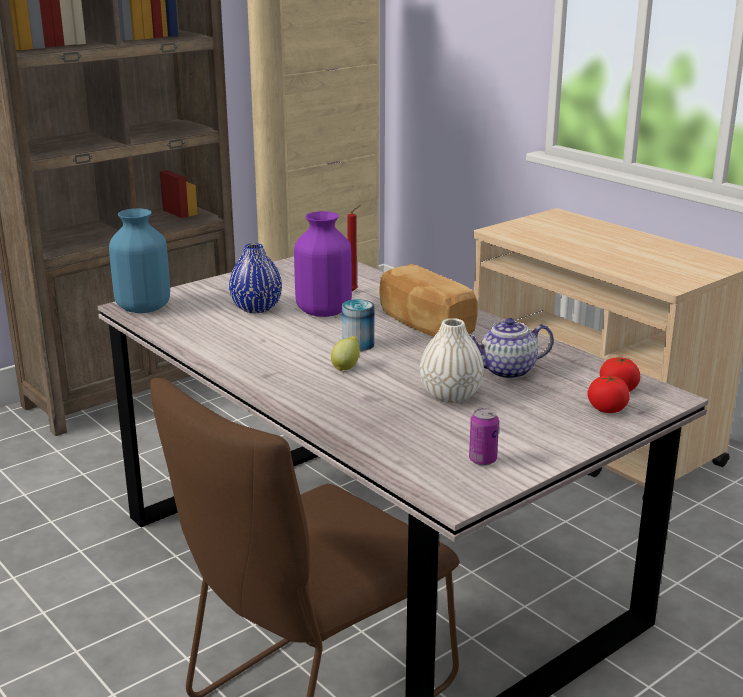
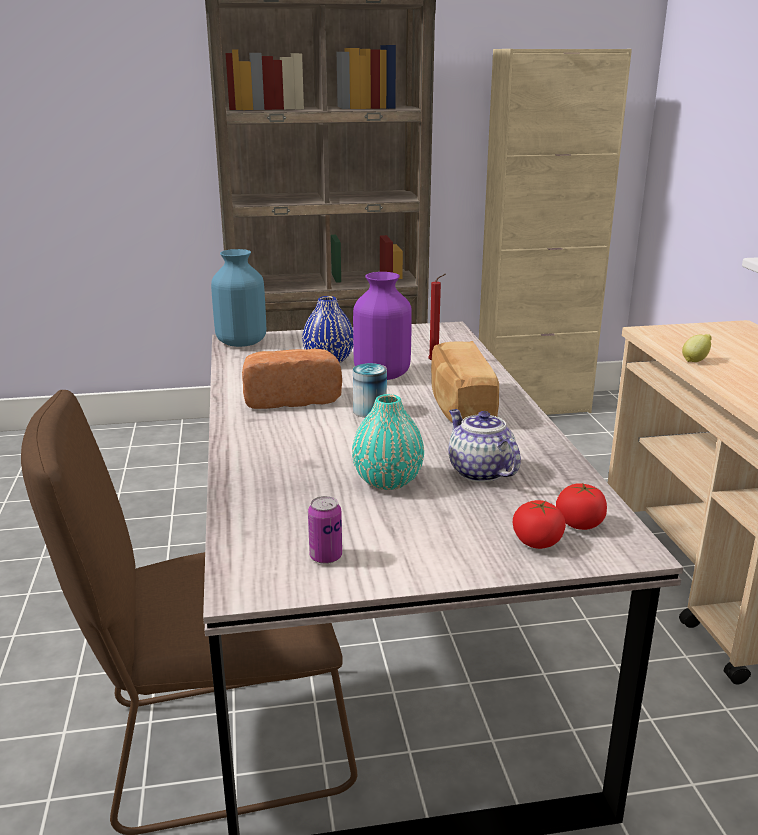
camera: 30 degrees right, 0 degrees up
lemon [331,336,360,371] -> lemon moved to [682,334,712,362]
white vase [420,318,484,403] -> turquoise vase [352,394,424,490]
teapot [470,318,554,379] -> teapot turned 45 degrees clockwise [448,409,521,482]
none -> bread [242,349,342,409]

